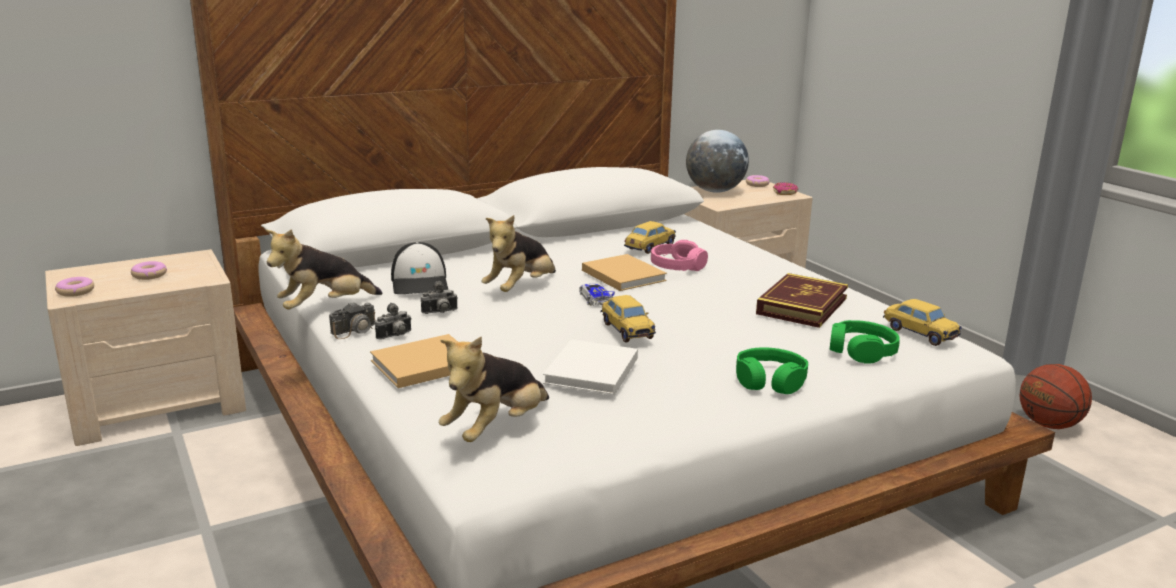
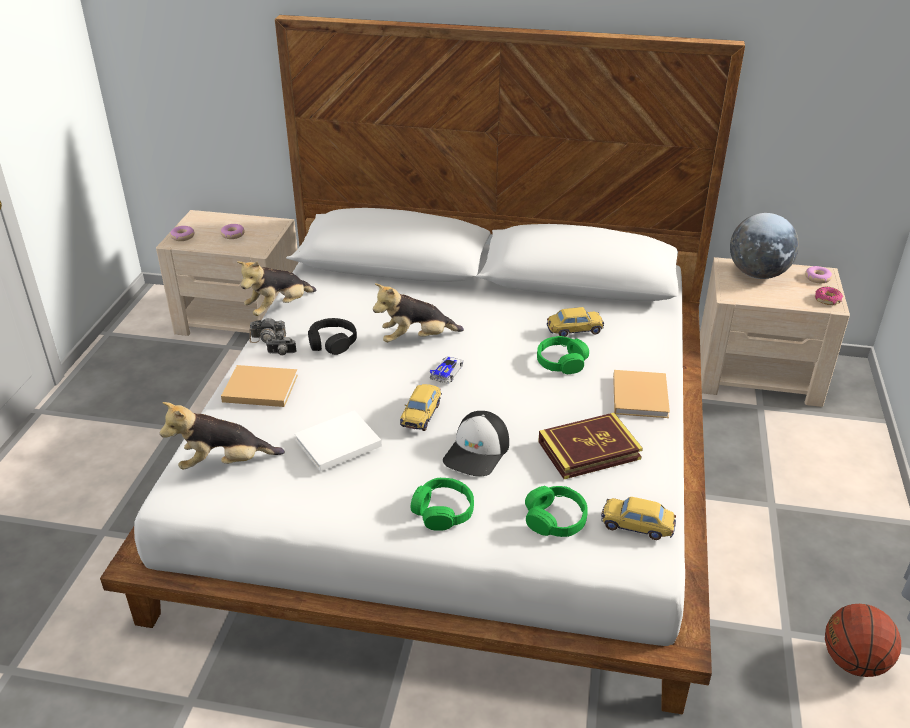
camera: 40 degrees right, 15 degrees up
plush toy [266,229,383,309] -> plush toy turned 45 degrees counterclockwise [237,261,317,316]
cap [391,242,448,294] -> cap moved to [443,411,509,477]
camera [421,281,458,314] -> black headphones [308,318,357,355]
beige book [582,254,667,291] -> beige book moved to [613,370,670,418]
pink headphones [651,240,708,271] -> green headphones [537,336,589,374]
toy car [883,299,962,346] -> toy car turned 105 degrees clockwise [601,497,676,540]

